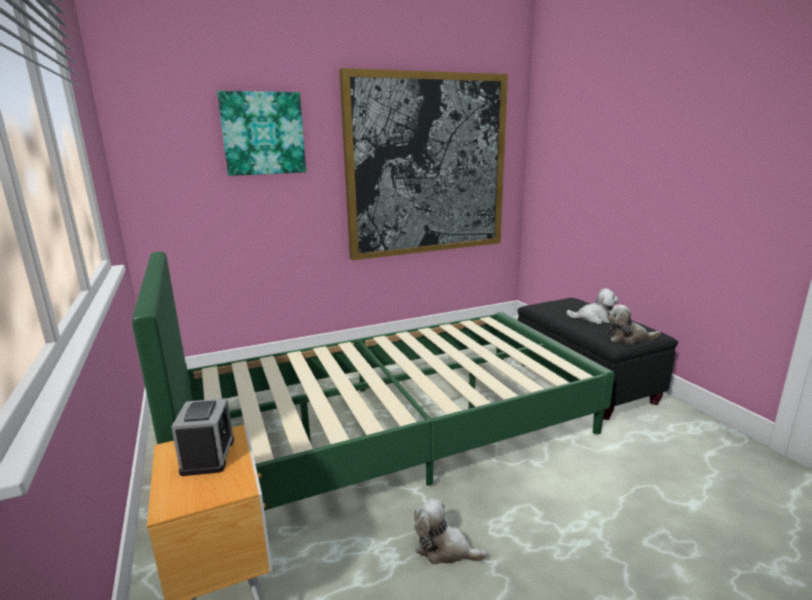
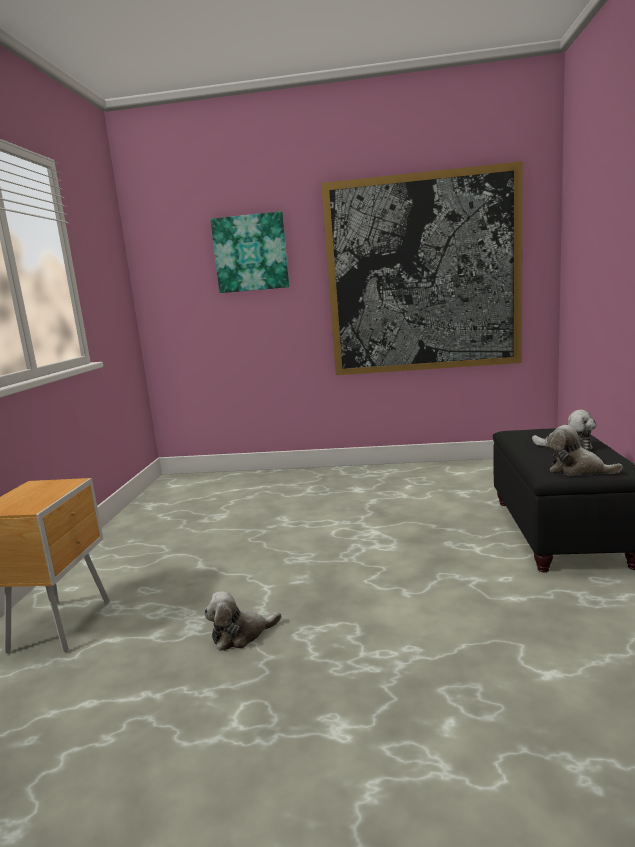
camera: 30 degrees right, 5 degrees down
green bed [132,252,614,511] -> none
alarm clock [171,398,234,476] -> none
plush toy [414,498,487,565] -> plush toy turned 75 degrees counterclockwise [204,591,281,651]

